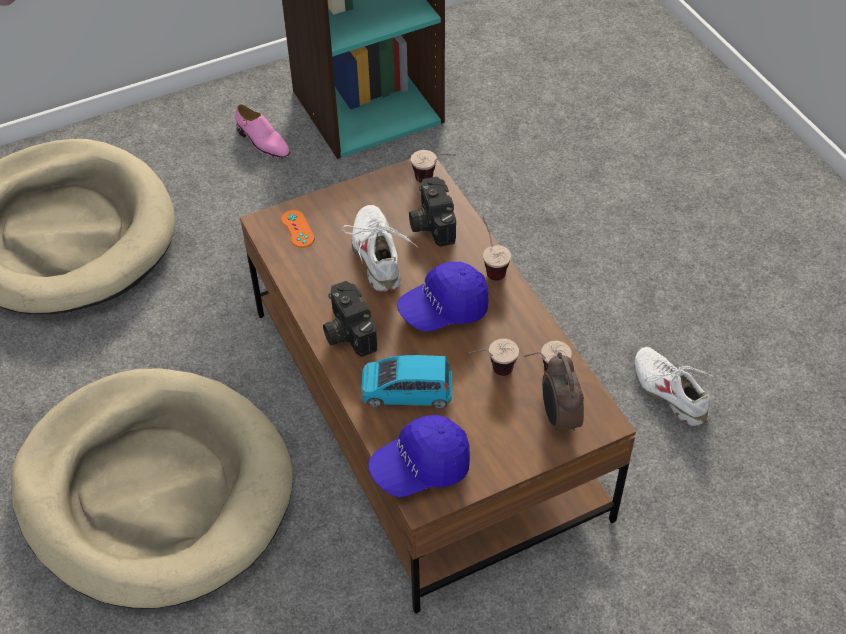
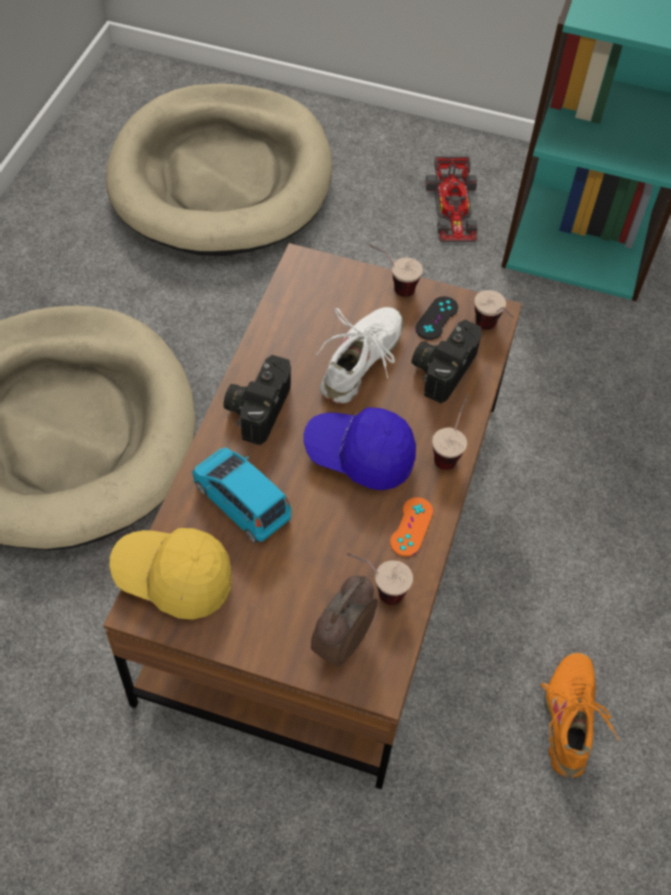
camera: 40 degrees right, 5 degrees up
pink shoe [235,104,290,158] -> toy car [426,156,478,242]
orange game controller [281,210,315,248] -> orange game controller moved to [390,497,433,556]
blue cap [368,415,470,497] -> yellow cap [109,528,232,620]
cup [469,338,519,376] -> cup moved to [368,244,423,297]
white shoe [634,347,712,426] -> orange shoe [541,652,620,778]
none -> black game controller [415,296,458,340]

